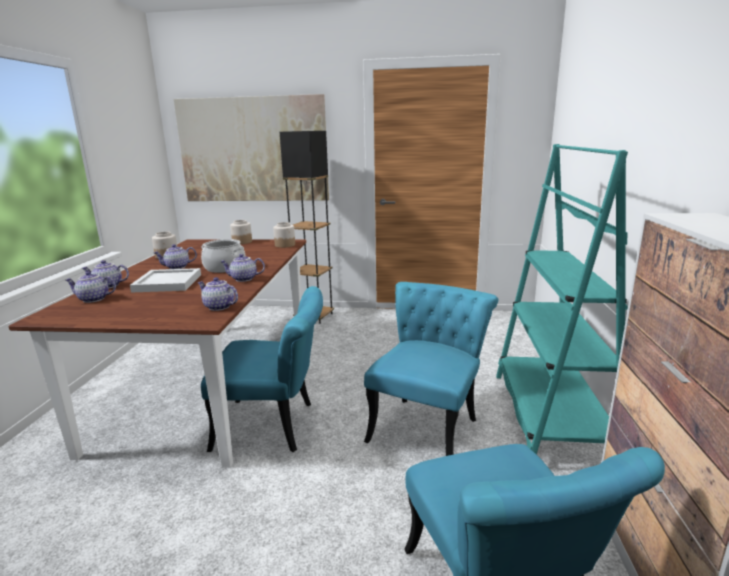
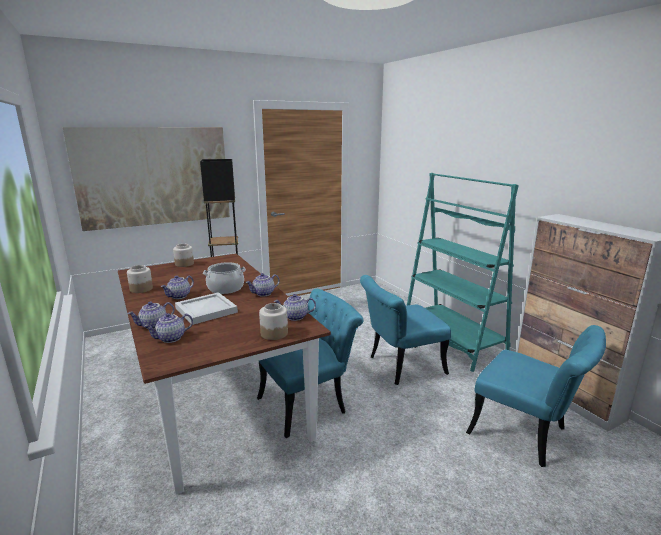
camera: 35 degrees left, 0 degrees up
jar [273,222,295,248] -> jar moved to [259,303,288,340]
turquoise chair [364,282,499,456] -> turquoise chair turned 105 degrees counterclockwise [360,275,451,385]

